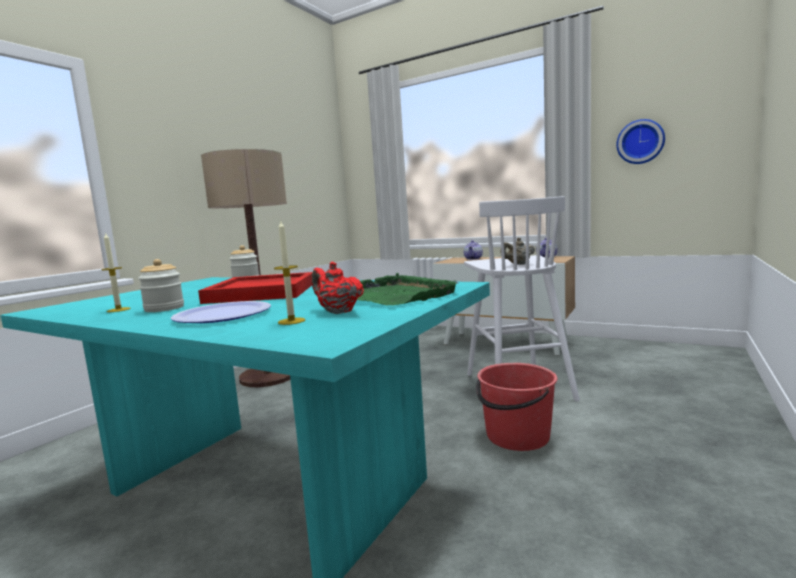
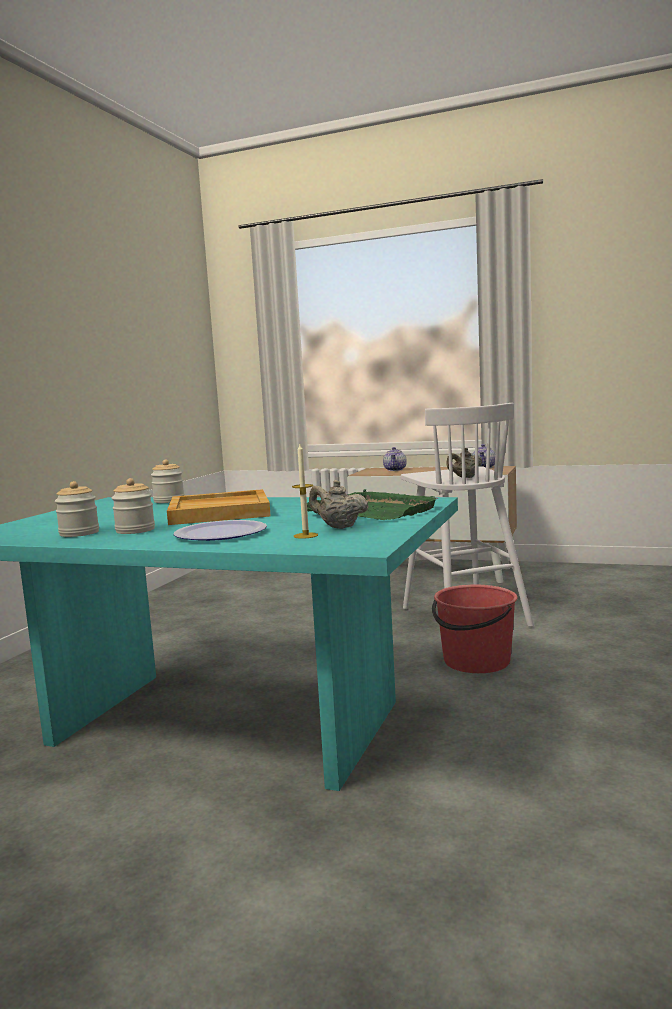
camera: 10 degrees left, 0 degrees up
candle [101,232,131,312] -> jar [55,481,99,537]
red tray [198,272,313,304] -> beige tray [167,489,271,525]
floor lamp [201,149,291,387] -> none
red teapot [312,262,364,314] -> beige teapot [309,480,369,529]
wall clock [616,119,665,164] -> none

